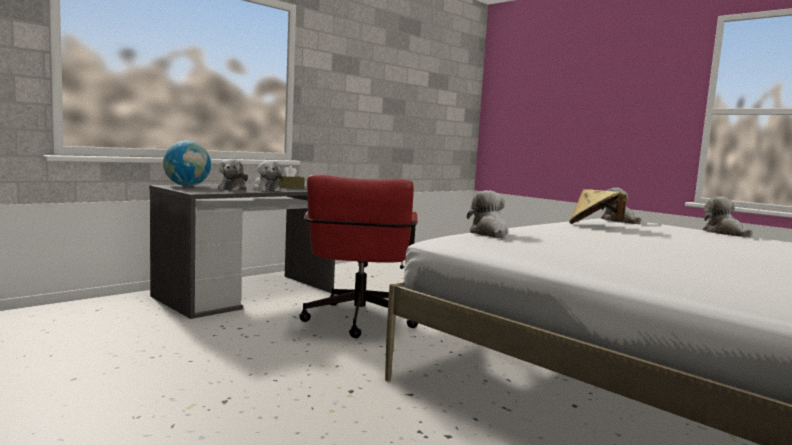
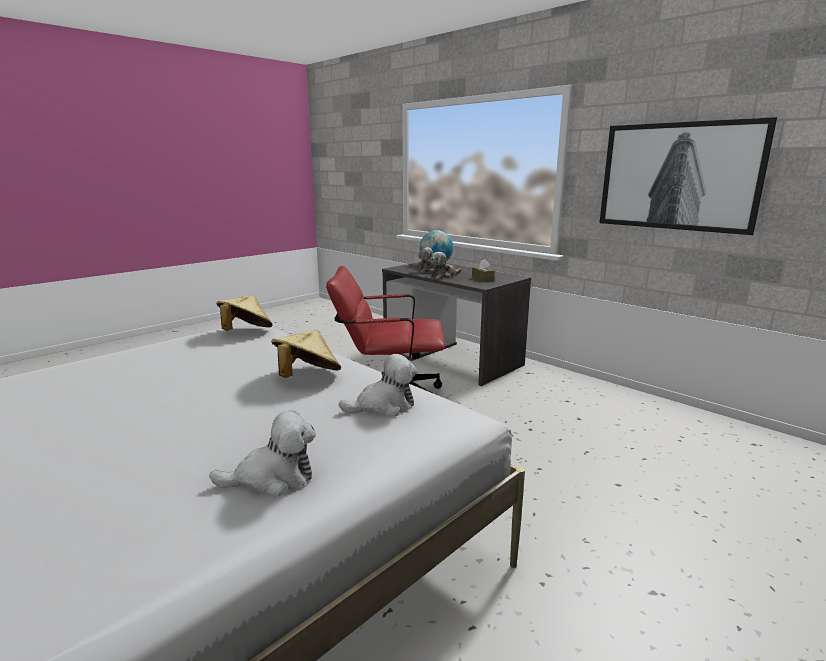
camera: 90 degrees right, 10 degrees up
plush toy [467,191,508,239] -> beige hat [216,295,273,331]
none -> picture [600,117,777,235]

